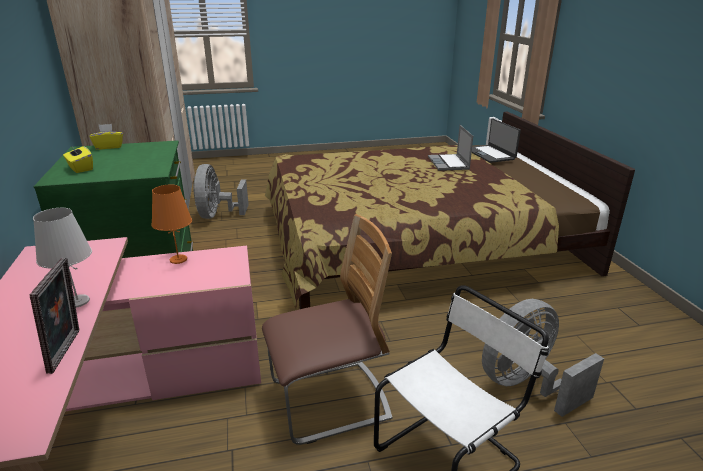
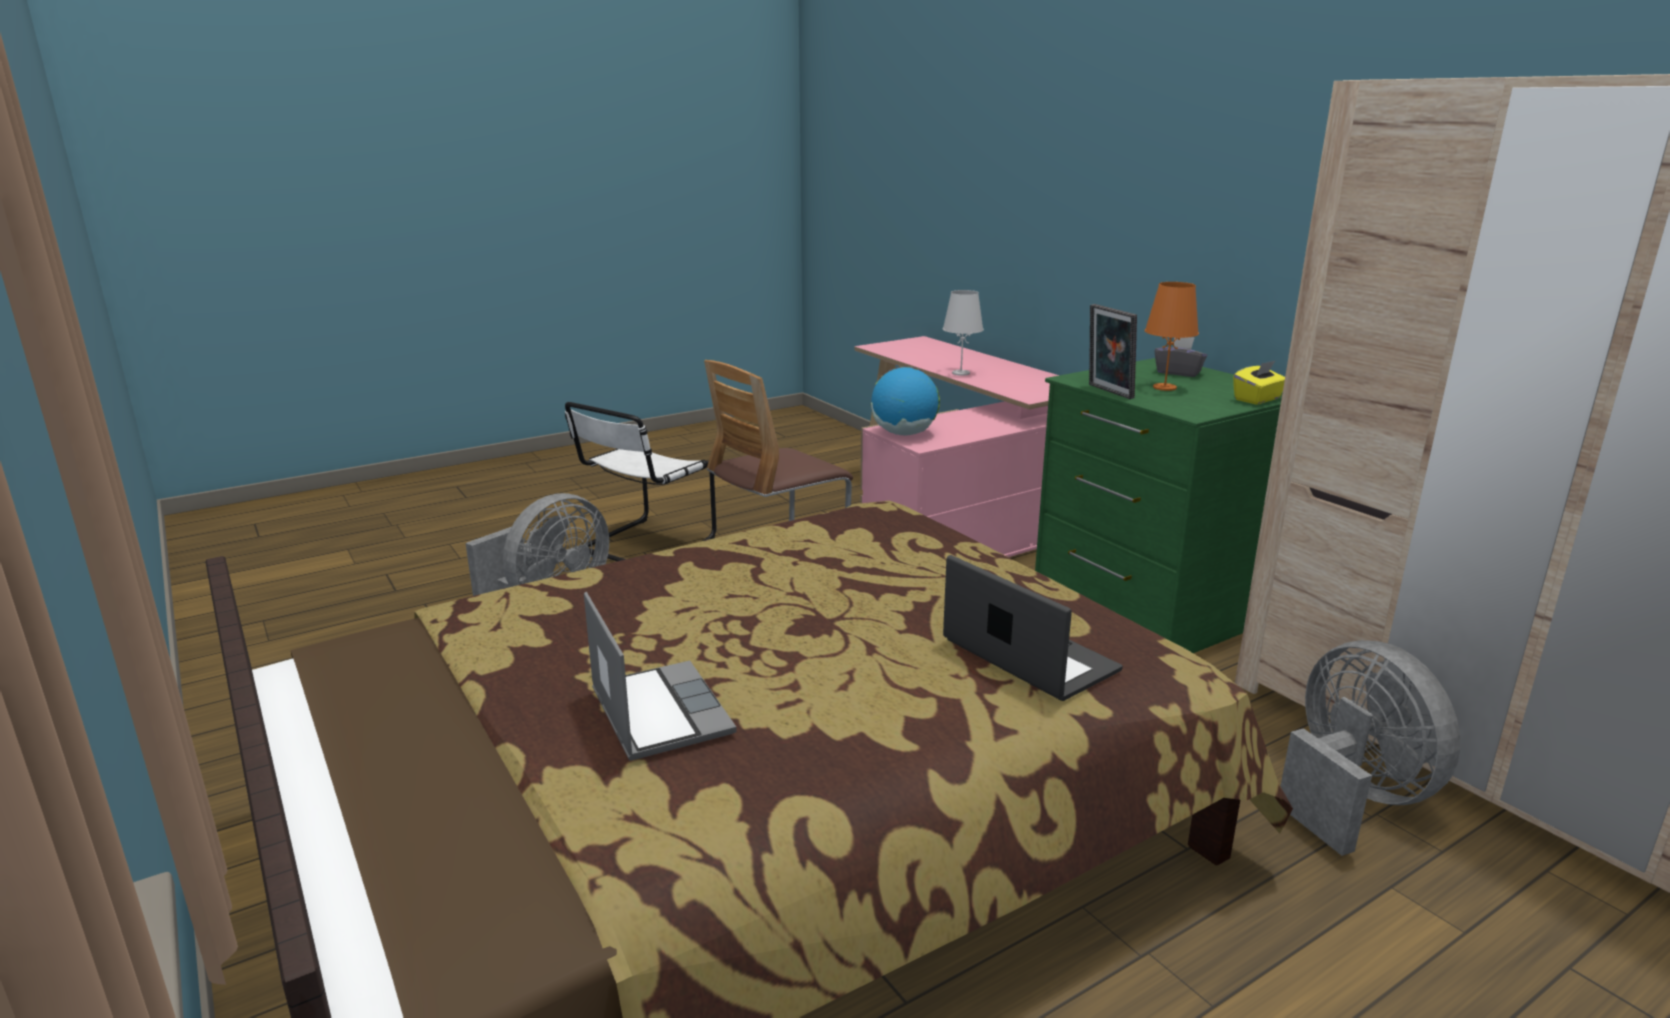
camera: 160 degrees right, 5 degrees down
picture frame [30,258,79,374] -> picture frame moved to [1089,304,1137,399]
yellow tissue box [63,144,93,173] -> grey tissue box [1154,337,1207,377]
orange table lamp [151,184,192,264] -> orange table lamp moved to [1145,282,1199,391]
laptop [472,118,521,163] -> laptop moved to [943,555,1123,701]
none -> globe [871,366,940,436]

